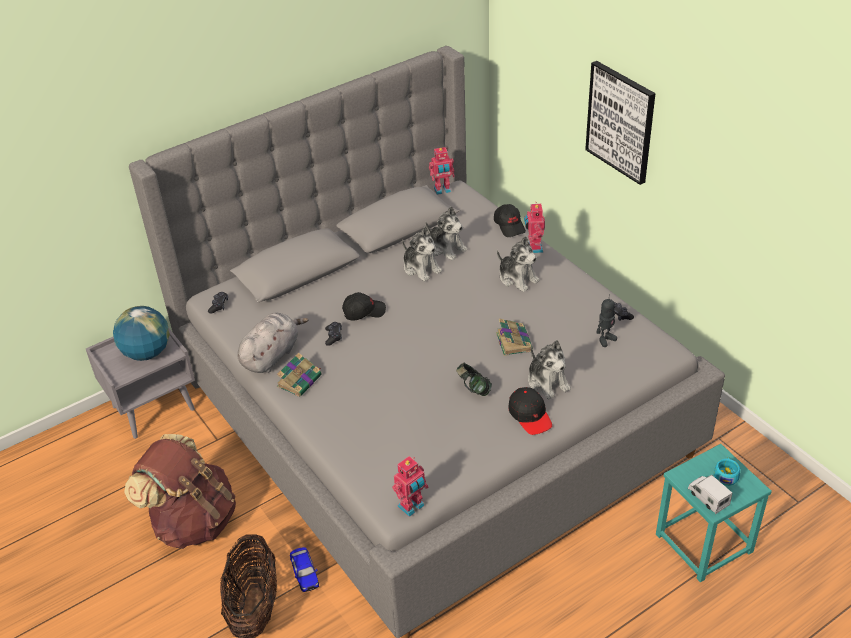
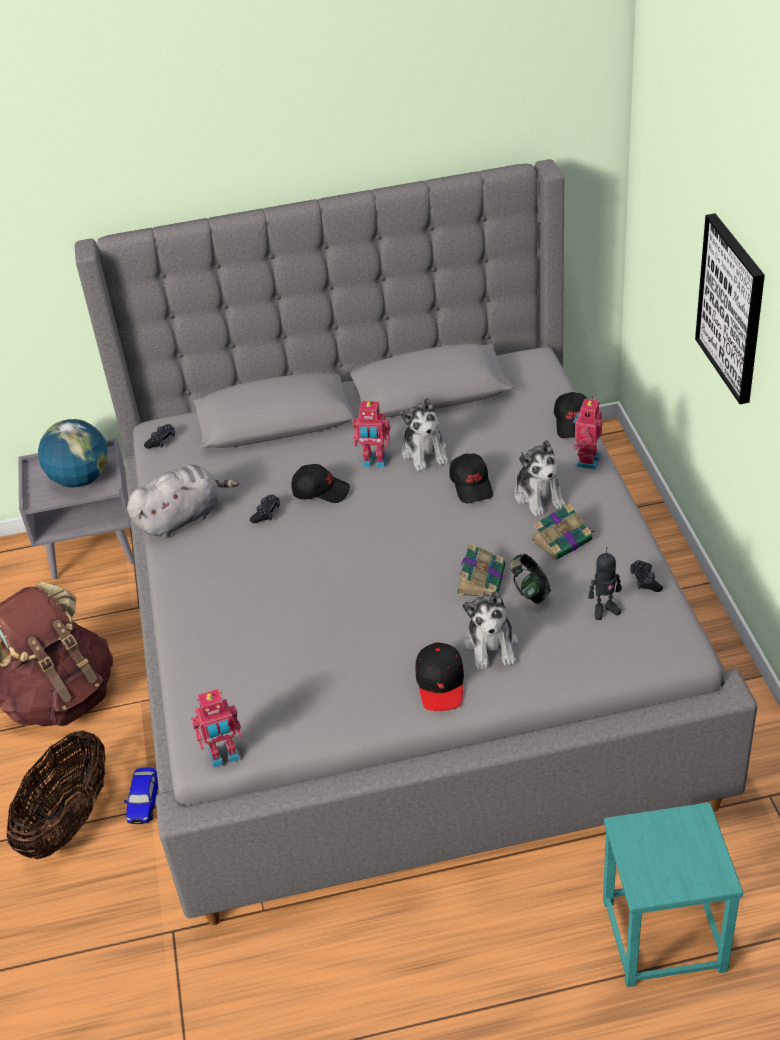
camera: 25 degrees right, 0 degrees up
book [276,352,322,397] -> book moved to [531,503,594,560]
plush toy [425,206,467,260] -> none
toy robot [429,147,455,195] -> toy robot moved to [352,401,390,468]
headphones [456,363,492,396] -> headphones moved to [510,554,551,604]
toy truck [688,475,732,514] -> none
turquoise cup [714,457,740,486] -> none
none -> black cap [449,454,493,503]

